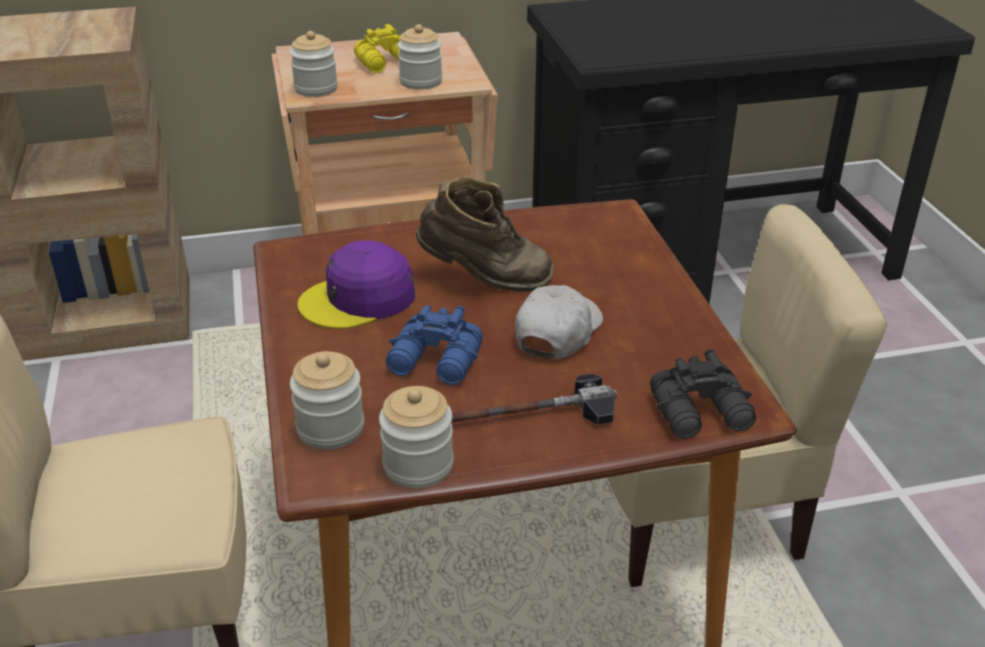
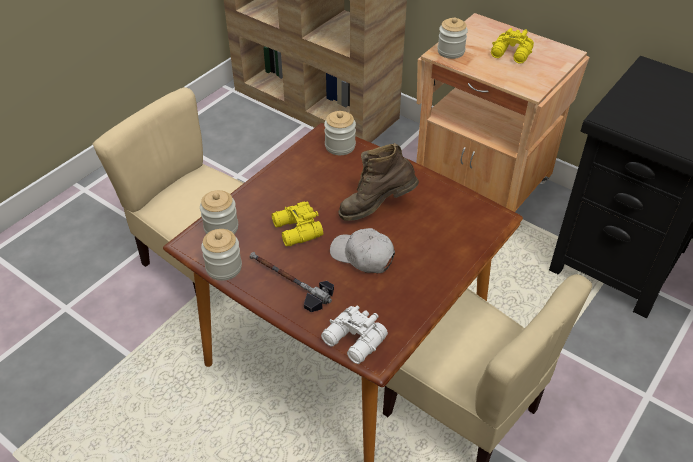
camera: 50 degrees right, 10 degrees up
purple cap [298,240,415,329] -> none
blue binoculars [386,305,483,385] -> yellow binoculars [272,201,323,247]
jar [397,24,442,90] -> jar moved to [324,111,356,155]
brown boot [416,176,554,292] -> brown boot turned 105 degrees clockwise [338,143,419,221]
white cap [515,285,603,359] -> white cap turned 135 degrees counterclockwise [330,228,395,273]
black binoculars [650,349,756,439] -> white binoculars [321,306,388,364]

